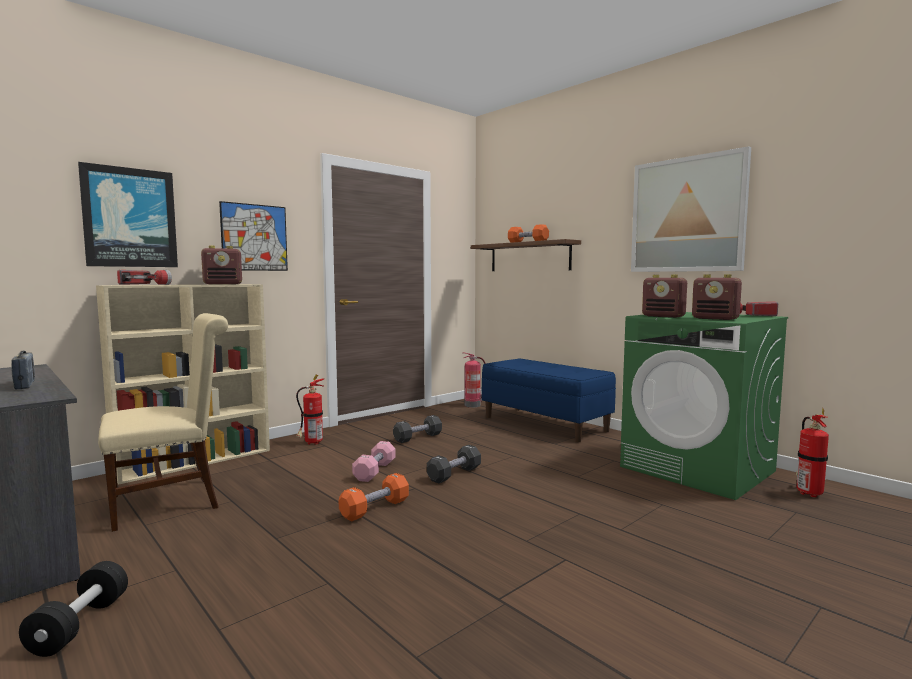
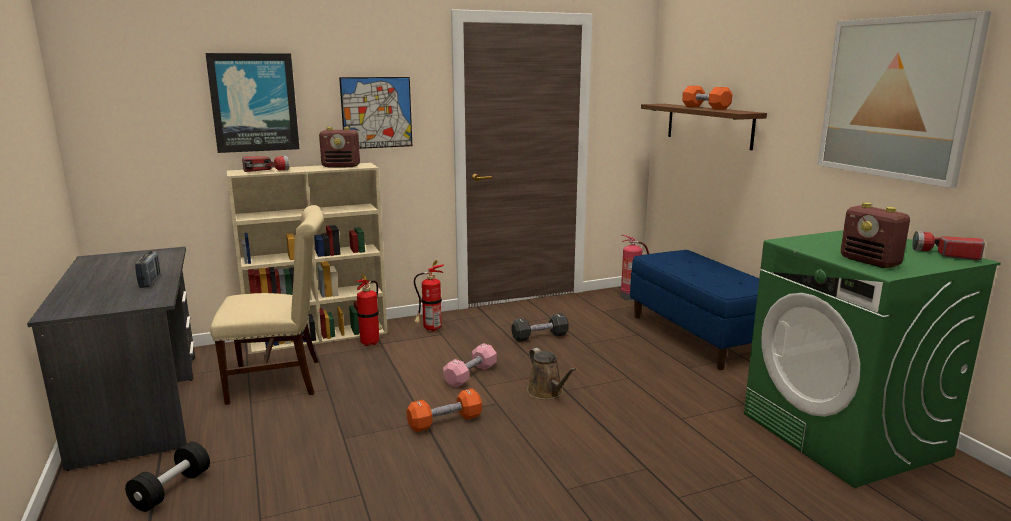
camera: 20 degrees right, 10 degrees up
black dumbbell [427,445,481,483] -> brown watering can [527,348,576,400]
radio [642,275,687,318] -> none
fire extinguisher [796,408,829,497] -> fire extinguisher moved to [356,274,382,346]

